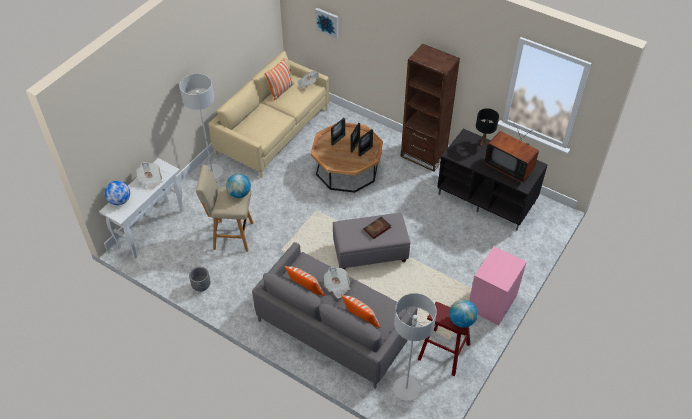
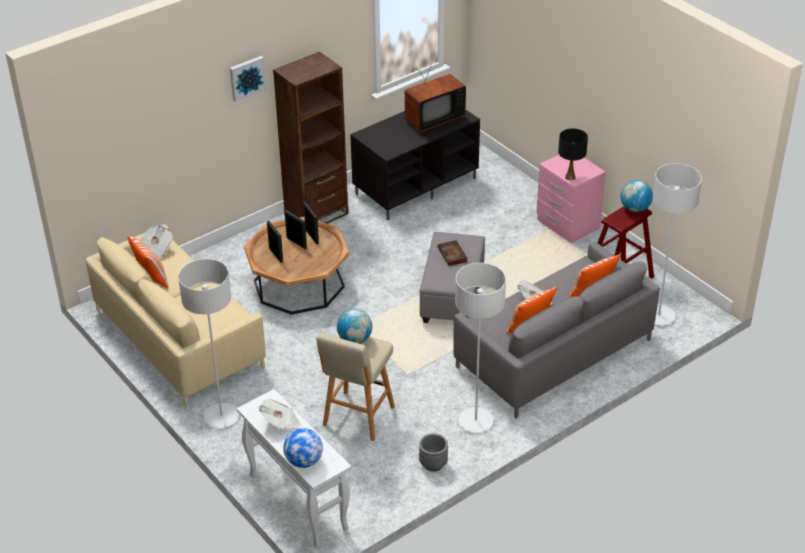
camera: 70 degrees left, 10 degrees down
picture [315,8,339,39] -> picture moved to [230,56,267,102]
black table lamp [476,108,499,146] -> black table lamp moved to [558,128,588,180]
none -> grey floor lamp [455,263,506,433]

